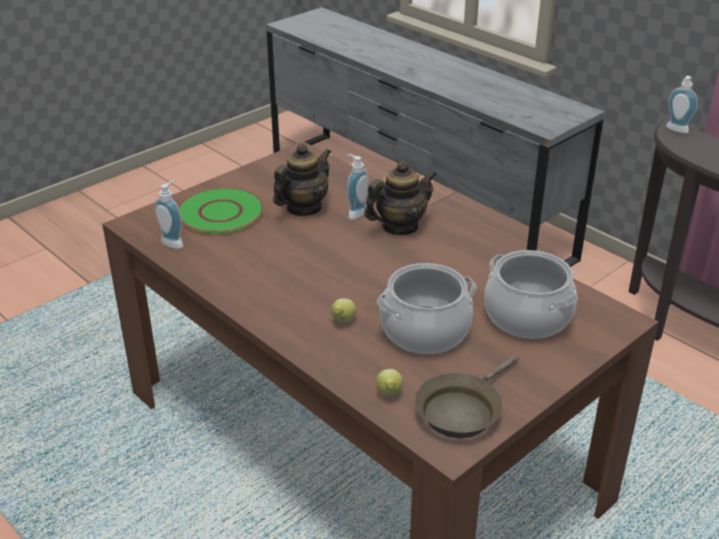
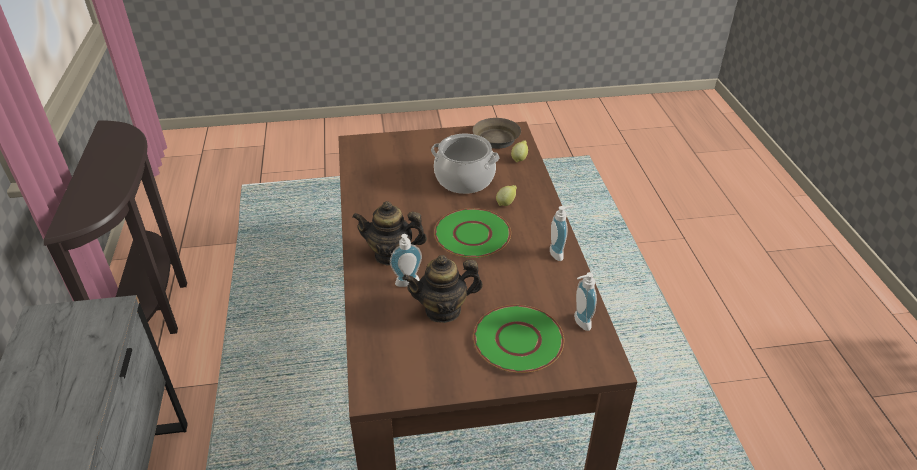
camera: 145 degrees left, 5 degrees up
cooking pot [484,250,578,339] -> none
soap dispenser [666,76,698,133] -> soap dispenser moved to [550,206,574,261]
none -> green plate [434,208,511,258]

